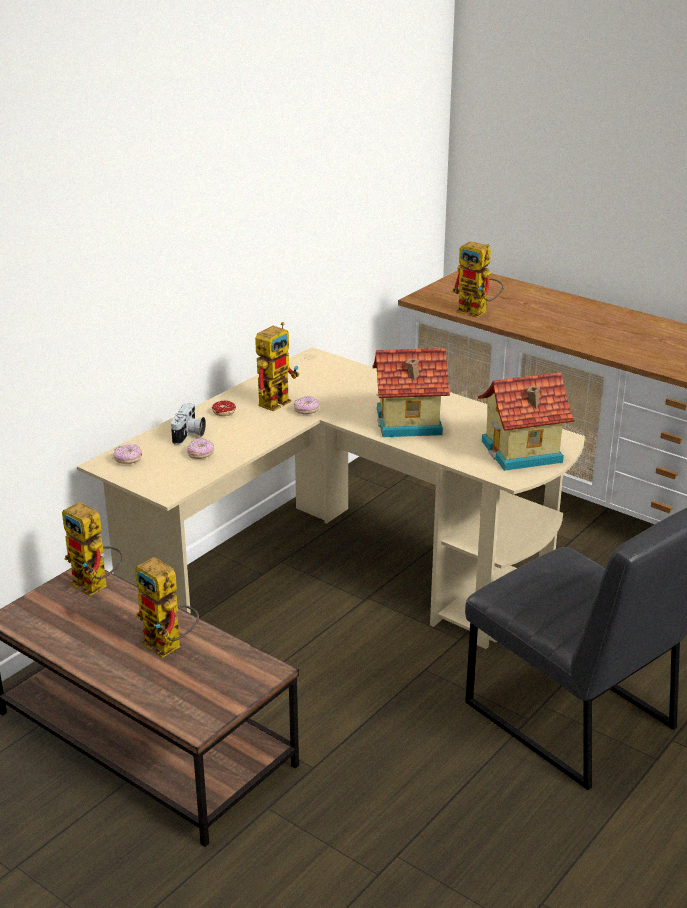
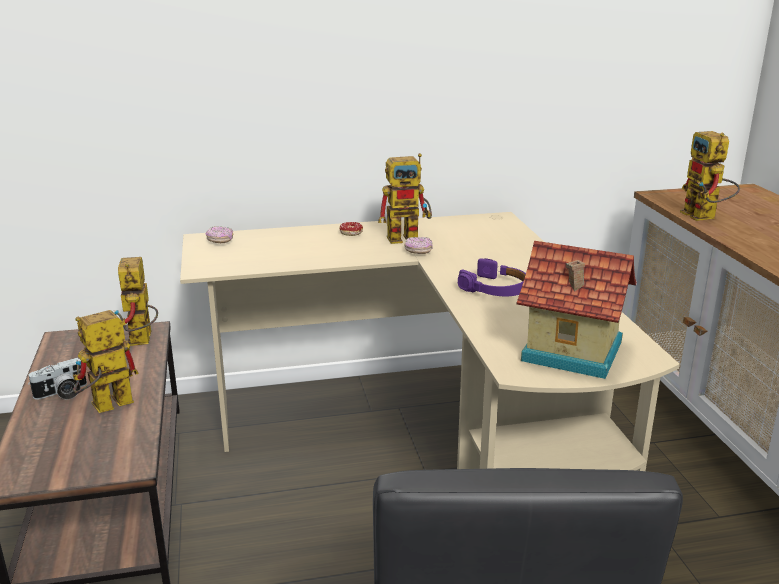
camera: 40 degrees right, 5 degrees down
toy robot [135,557,199,658] -> toy robot turned 60 degrees clockwise [73,310,138,413]
camera [171,403,206,445] -> camera moved to [29,358,87,400]
donut [187,438,214,459] -> none
toy house [372,348,450,437] -> purple headphones [458,258,526,296]

